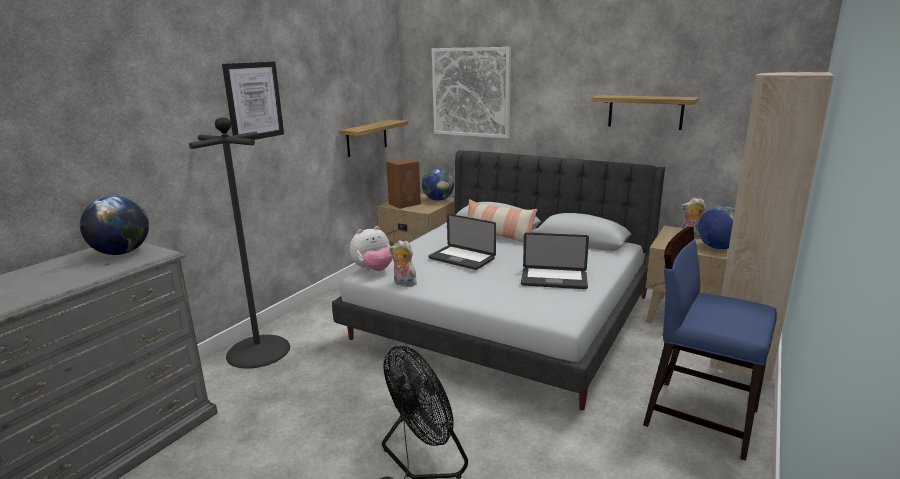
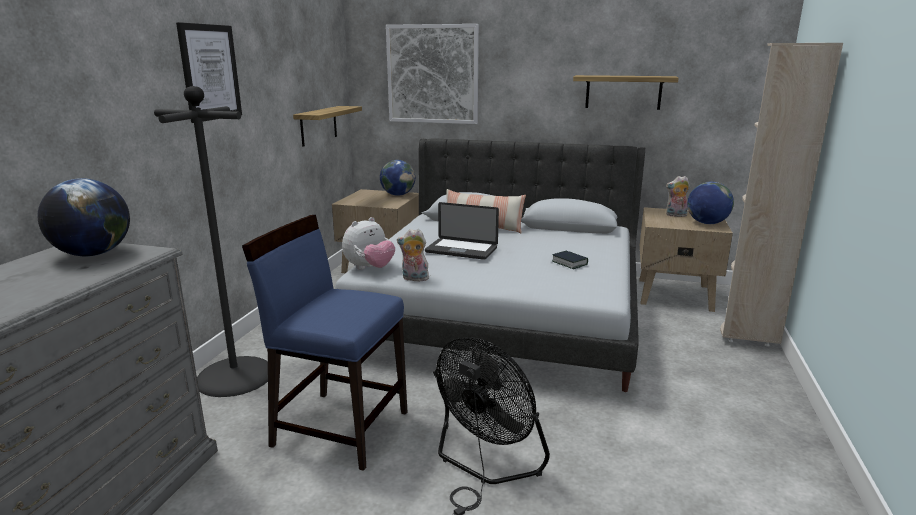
camera: 15 degrees left, 0 degrees up
brown speaker [386,158,421,209] -> none
laptop [521,233,589,289] -> book [552,251,588,269]
blue chair [643,227,777,461] -> blue chair moved to [242,215,407,471]

